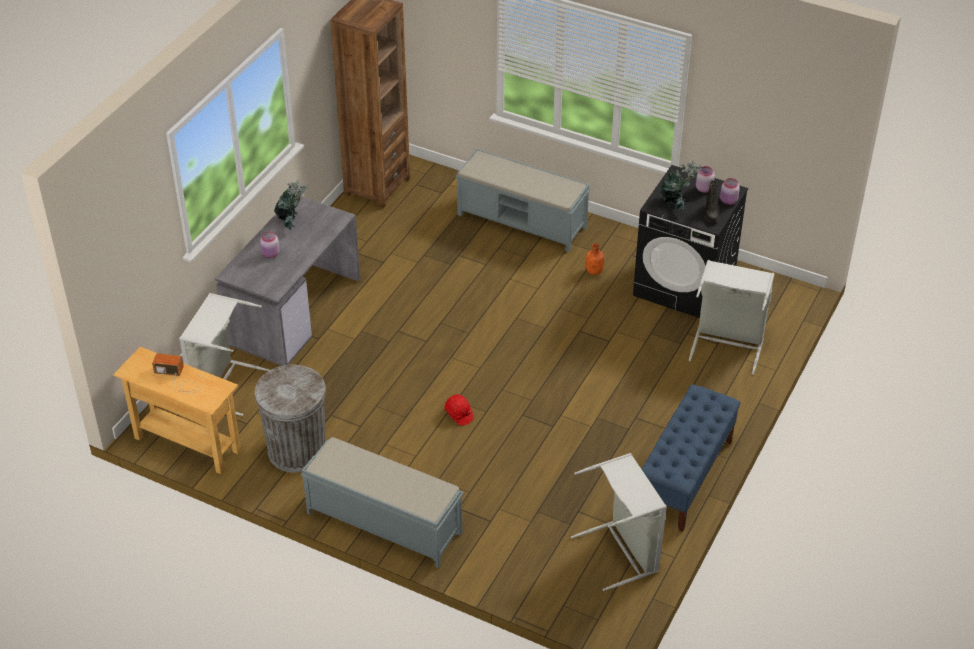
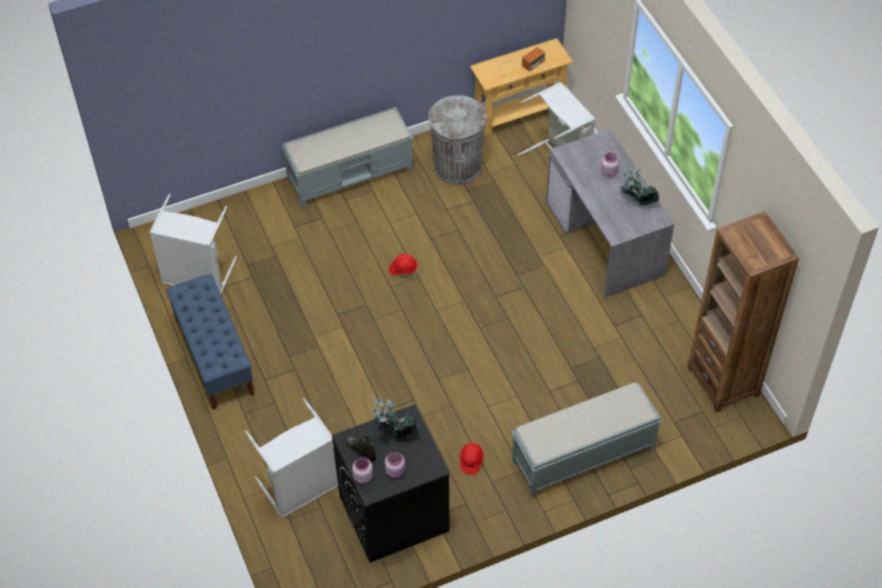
camera: 130 degrees right, 10 degrees up
orange bottle [586,243,604,275] -> red hard hat [459,443,484,475]

